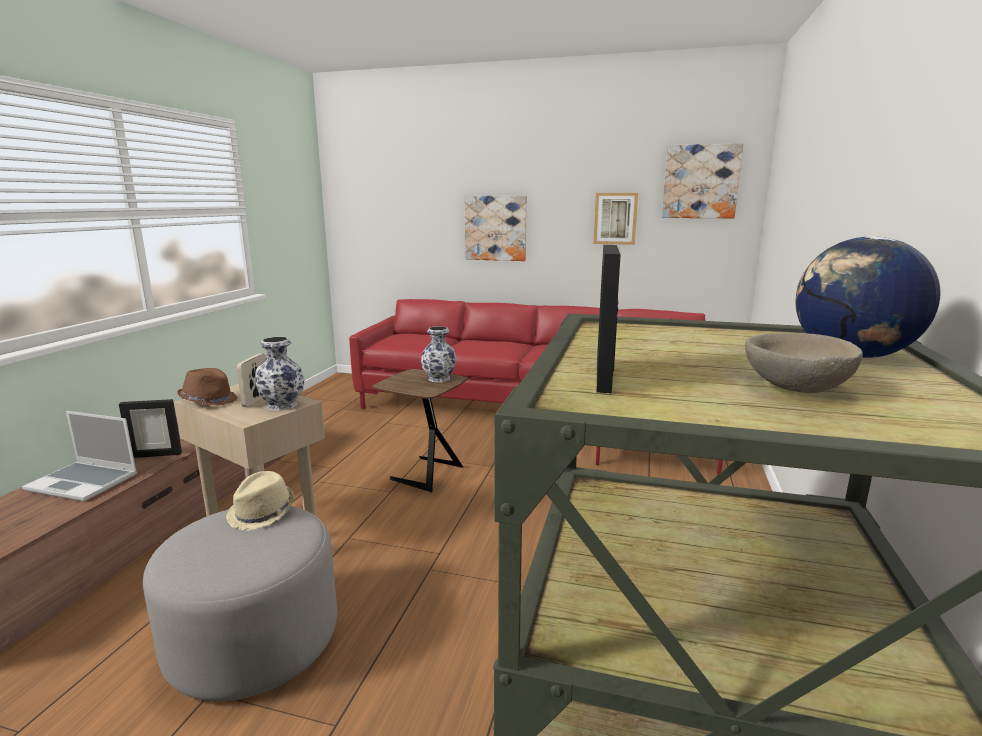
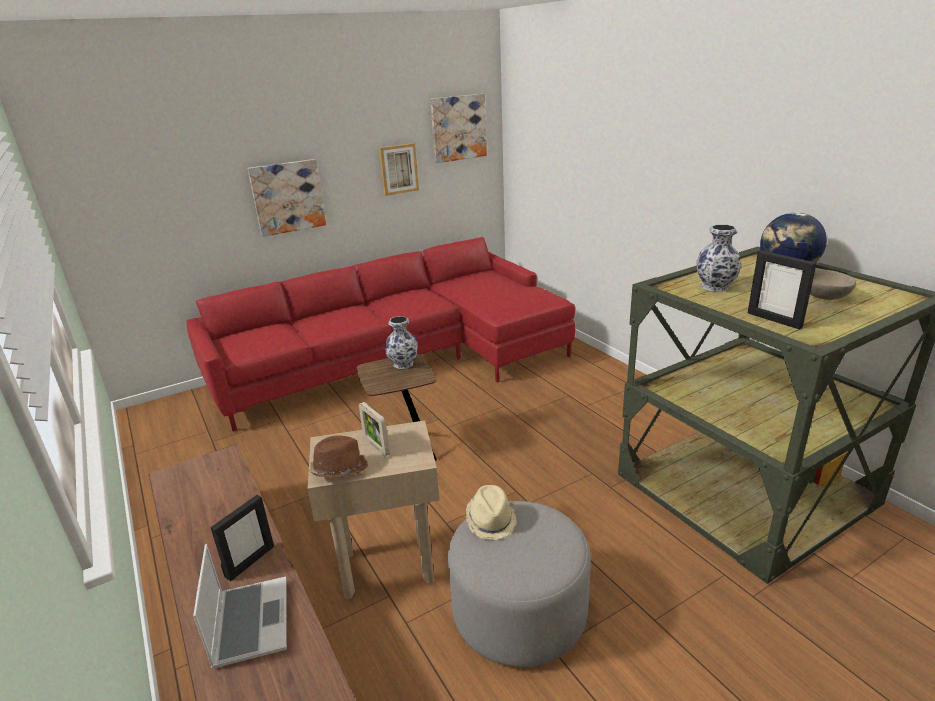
camera: 45 degrees left, 10 degrees up
laptop [22,411,137,502] -> laptop turned 75 degrees counterclockwise [193,544,287,669]
vase [254,337,305,411] -> vase moved to [696,225,741,292]

